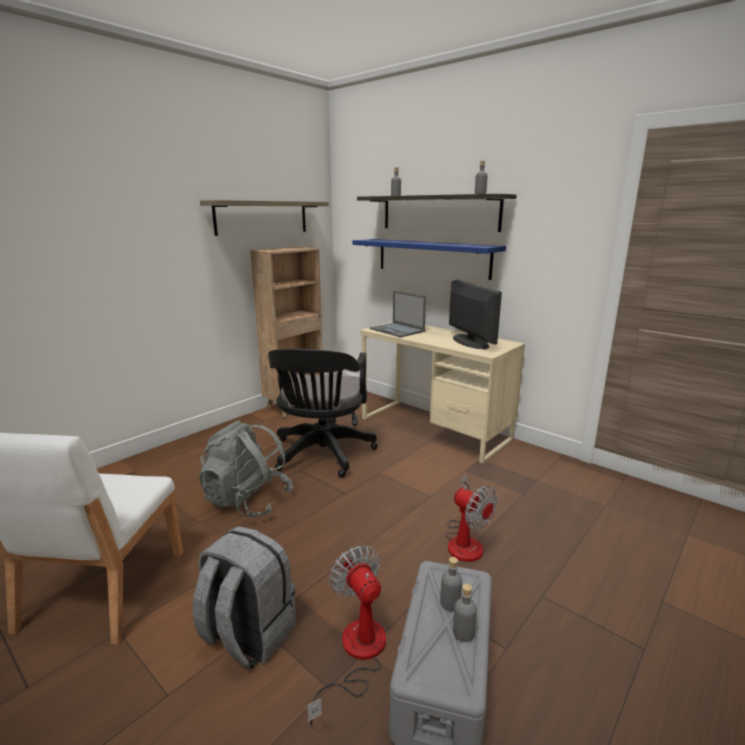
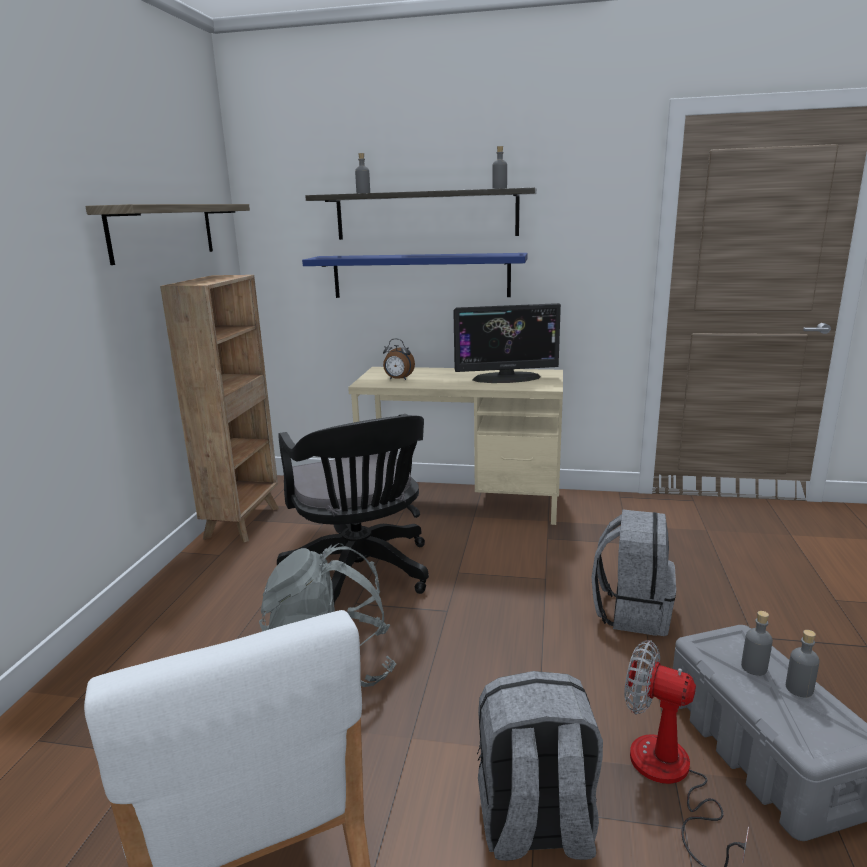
camera: 30 degrees left, 0 degrees up
laptop [369,291,426,338] -> alarm clock [383,339,415,380]
fan [445,475,497,562] -> grey backpack [591,509,676,636]
monitor [449,280,502,349] -> monitor turned 135 degrees clockwise [453,303,561,383]

